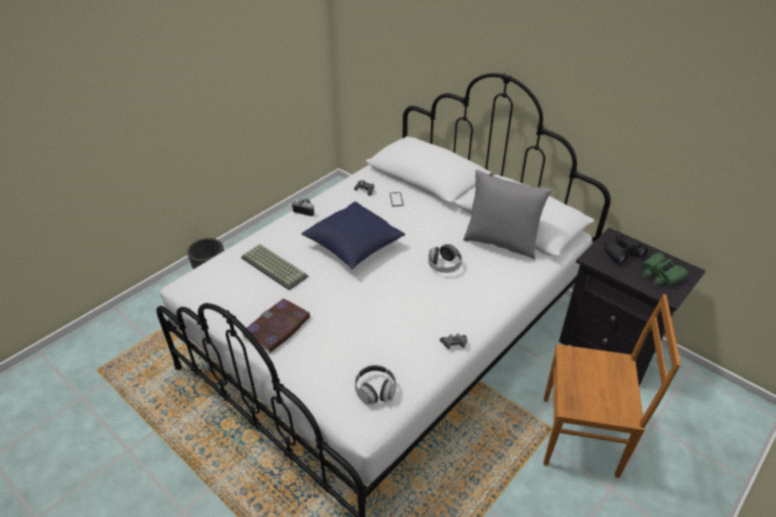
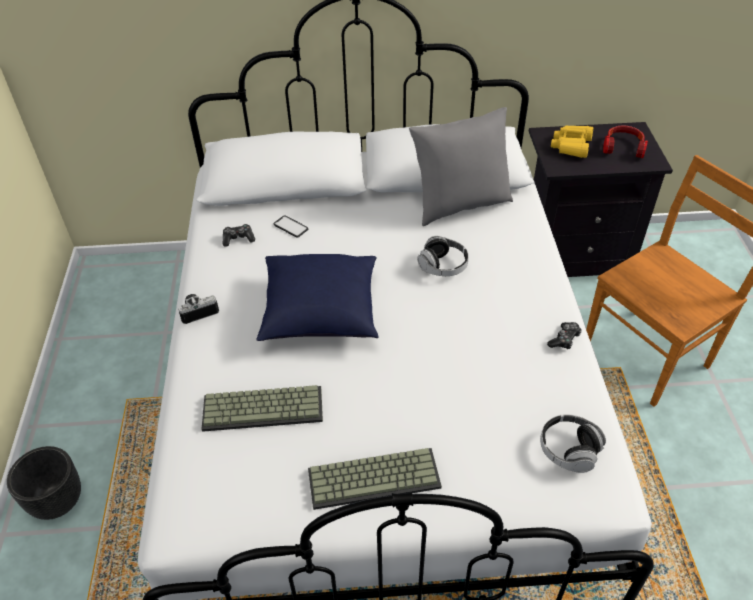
camera: 45 degrees left, 5 degrees up
book [242,299,310,353] -> keyboard [308,448,442,510]
black binoculars [604,234,648,265] -> yellow binoculars [551,126,593,158]
green binoculars [641,252,688,286] -> headphones [603,125,648,158]

